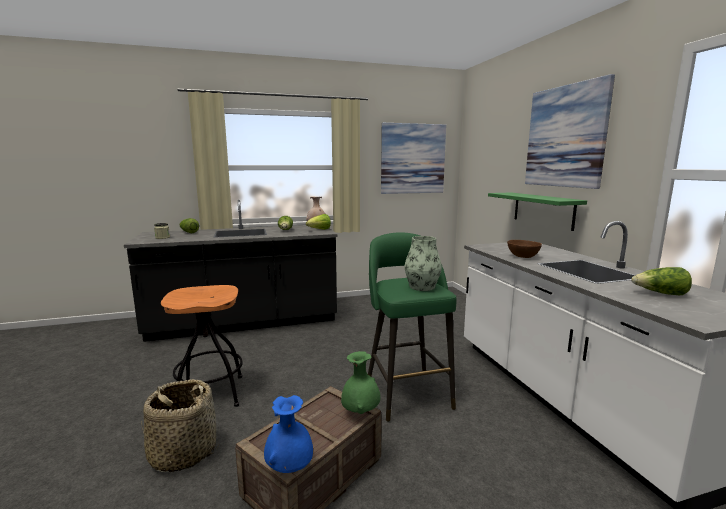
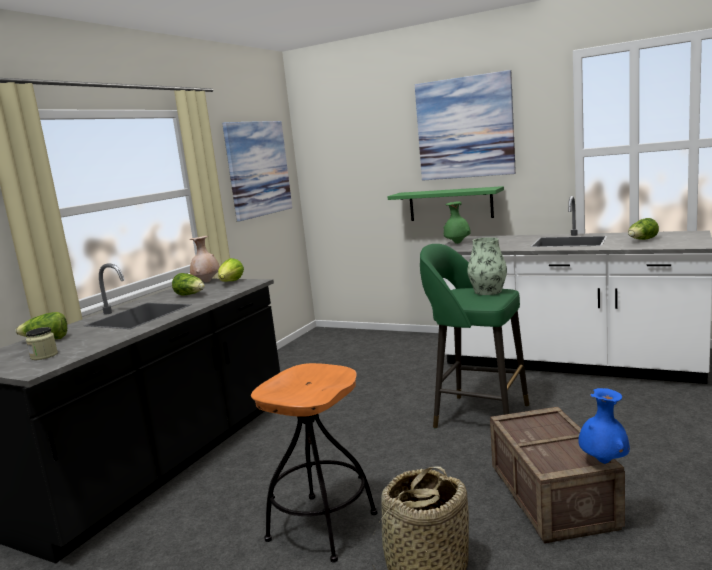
camera: 45 degrees left, 0 degrees up
green vase [341,351,381,414] -> green vase moved to [444,201,471,244]
brown bowl [507,240,542,258] -> none

